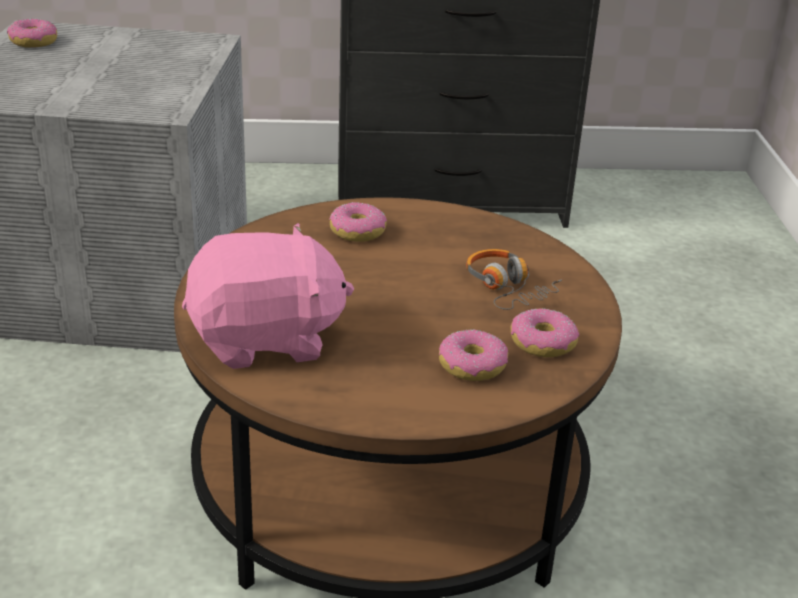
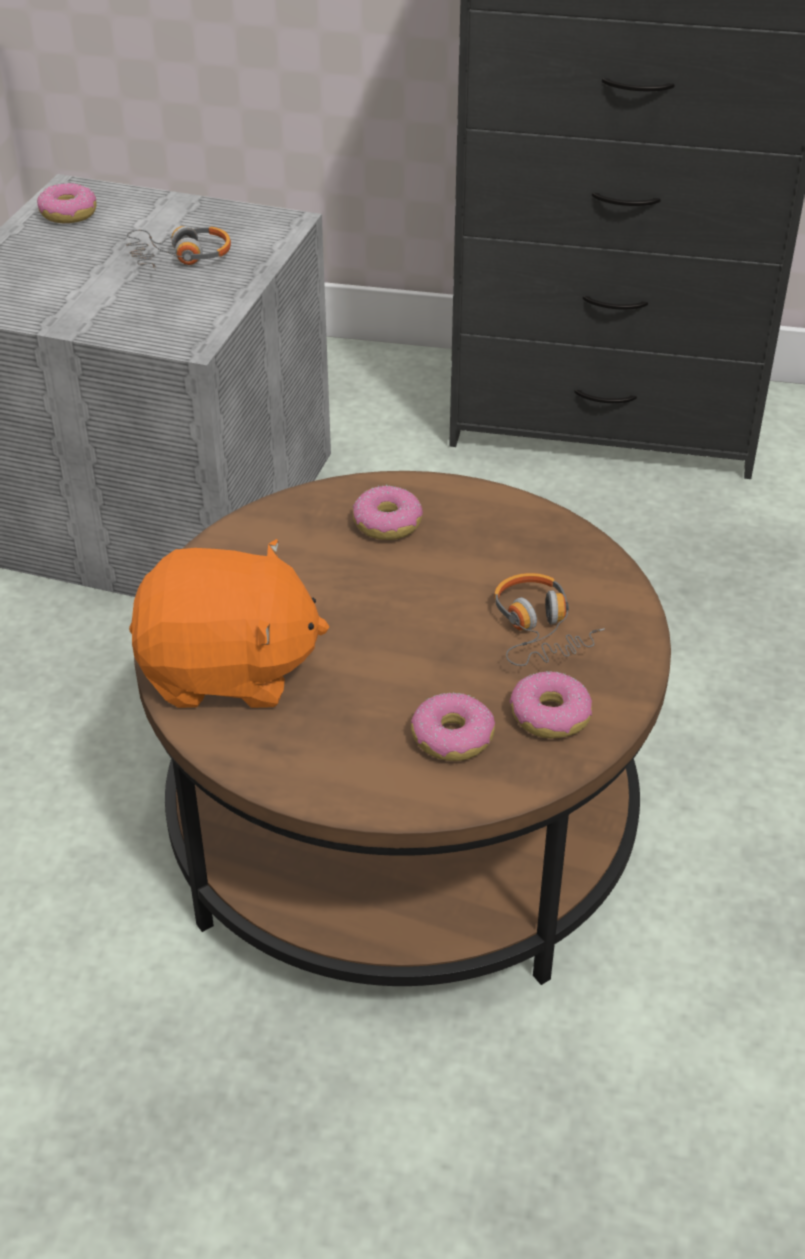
camera: 15 degrees right, 10 degrees up
pink plush toy [182,223,354,369] -> orange plush toy [129,539,329,708]
none -> headphones [126,226,231,270]

